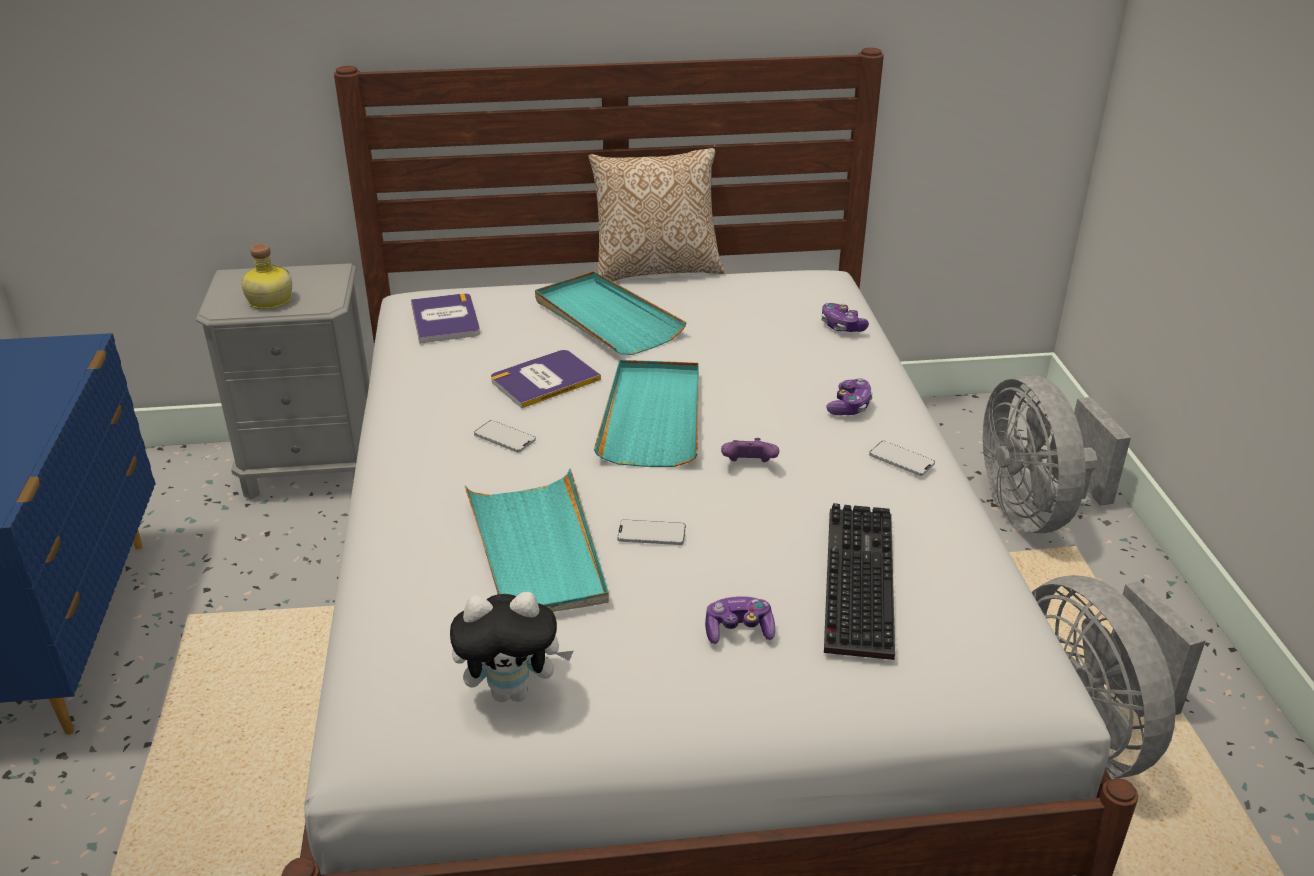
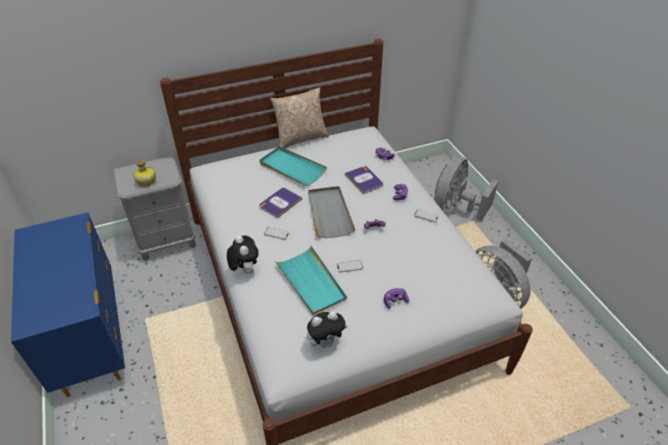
camera: 15 degrees left, 10 degrees up
book [411,293,480,343] -> book moved to [345,166,383,194]
turquoise tray [594,360,699,467] -> grey tray [308,186,355,238]
keyboard [824,503,895,660] -> none
grey fan [983,374,1131,533] -> grey fan turned 60 degrees clockwise [434,156,499,221]
none -> plush toy [227,235,259,274]

